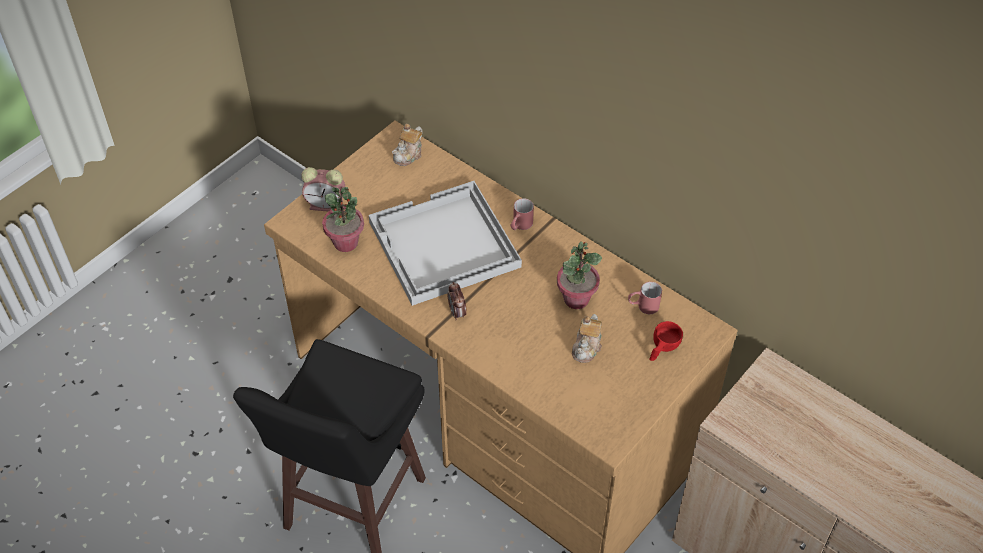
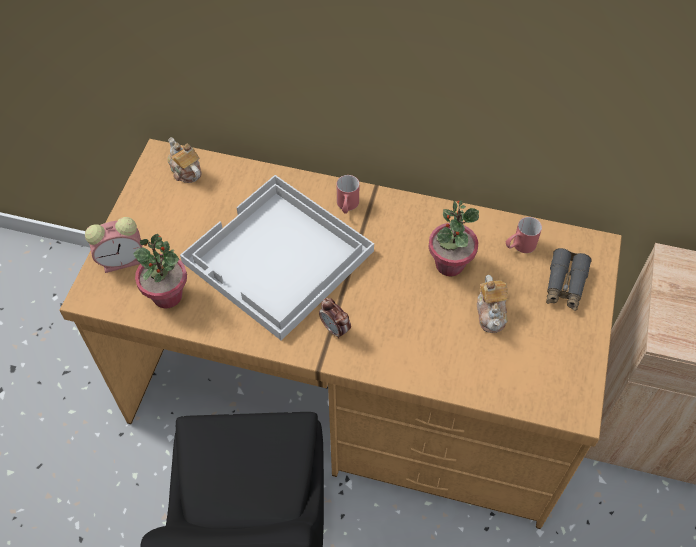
camera: 25 degrees left, 5 degrees up
teapot [392,124,423,166] -> teapot turned 135 degrees clockwise [168,138,202,183]
red cup [649,321,683,361] -> grey binoculars [546,248,592,311]

